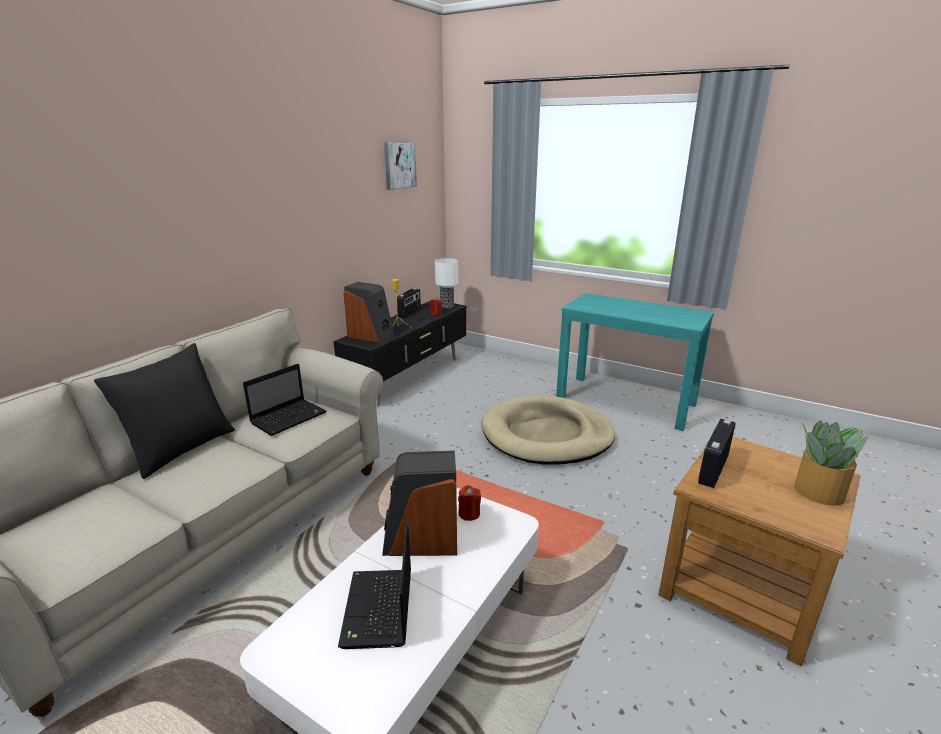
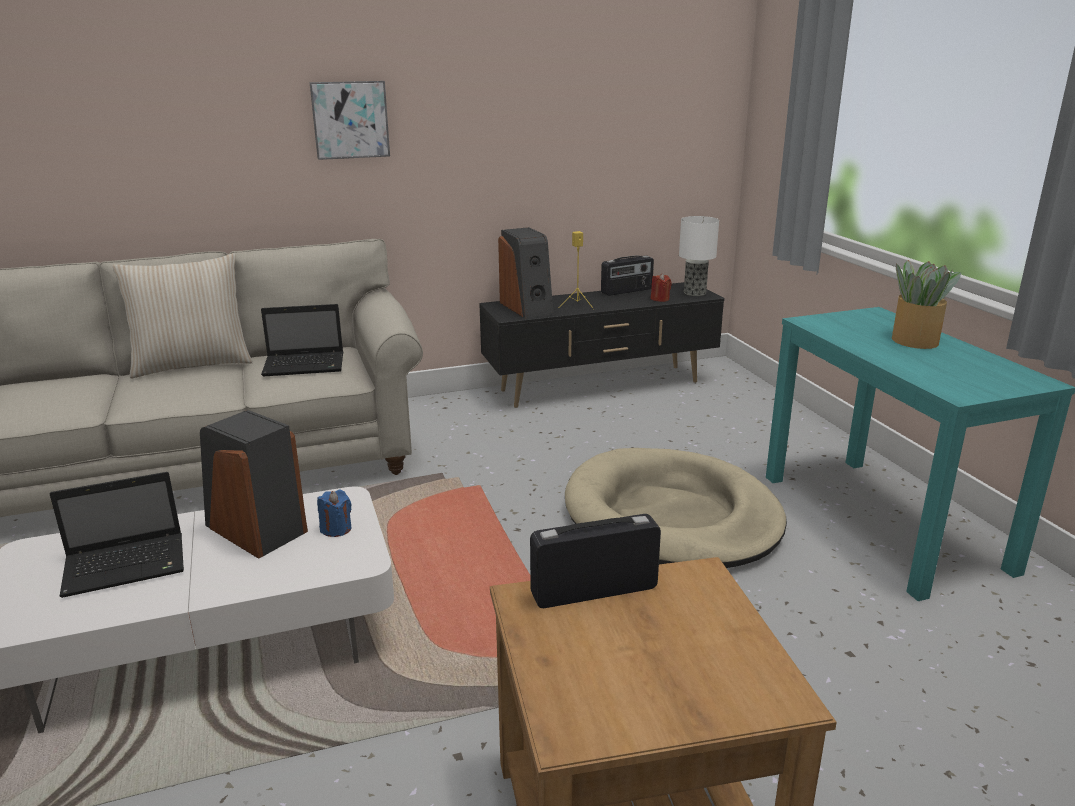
camera: 40 degrees right, 0 degrees up
black pillow [94,343,235,479] -> beige pillow [112,253,253,378]
laptop [338,524,411,649] -> laptop turned 150 degrees counterclockwise [50,472,184,598]
picture [384,142,417,190] -> picture moved to [310,81,390,160]
red candle [458,485,481,521] -> blue candle [317,490,352,537]
potted plant [794,420,868,506] -> potted plant moved to [892,260,961,349]

